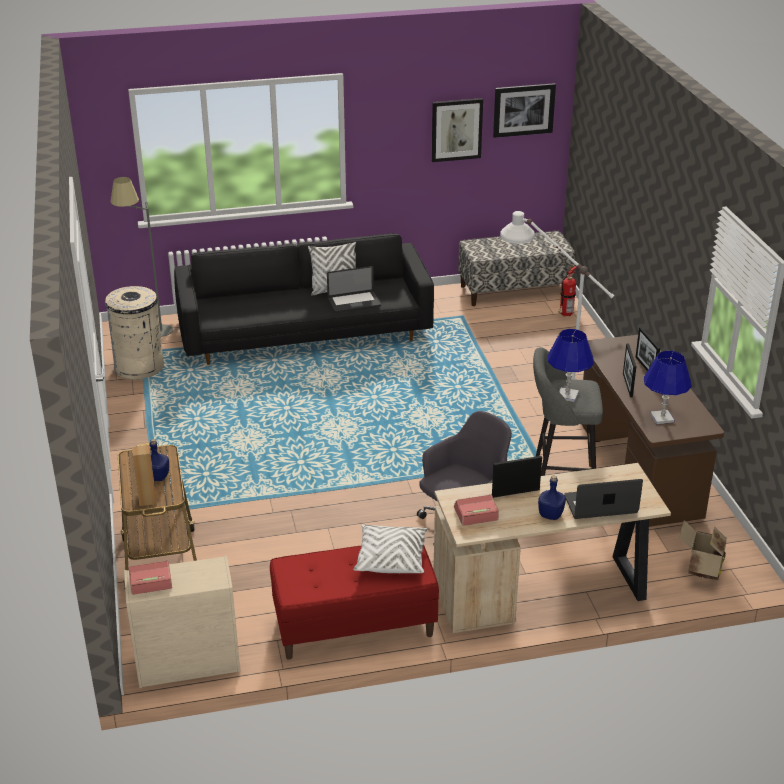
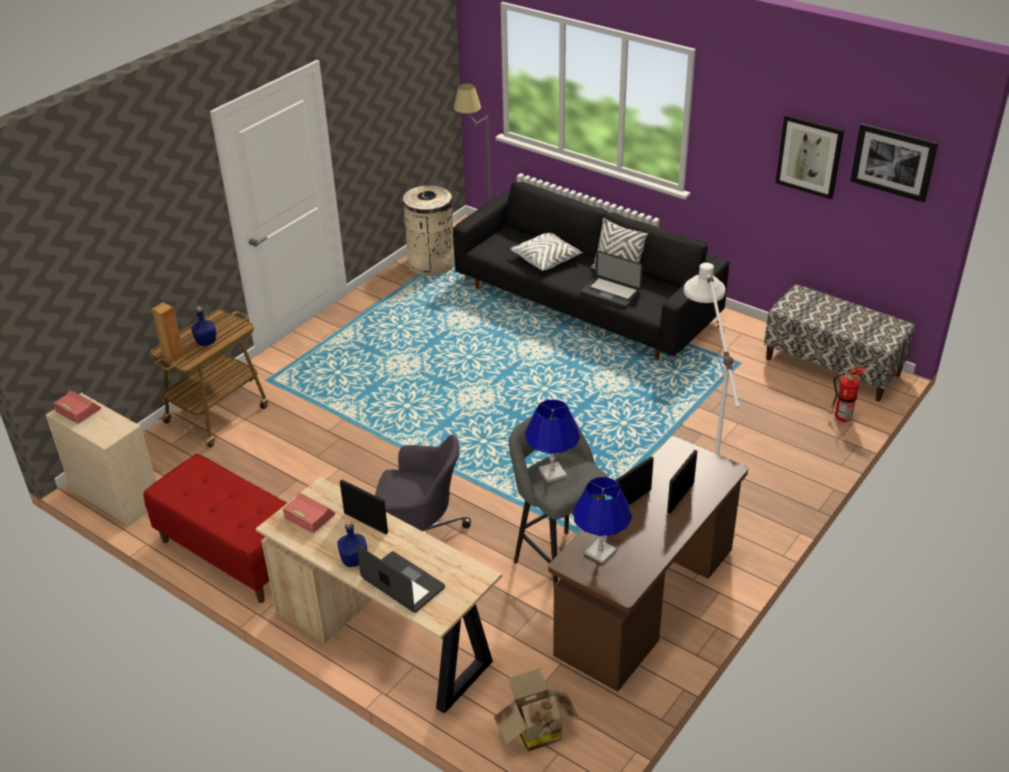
camera: 50 degrees right, 5 degrees up
white pillow [353,524,427,573] -> white pillow moved to [510,233,583,271]

